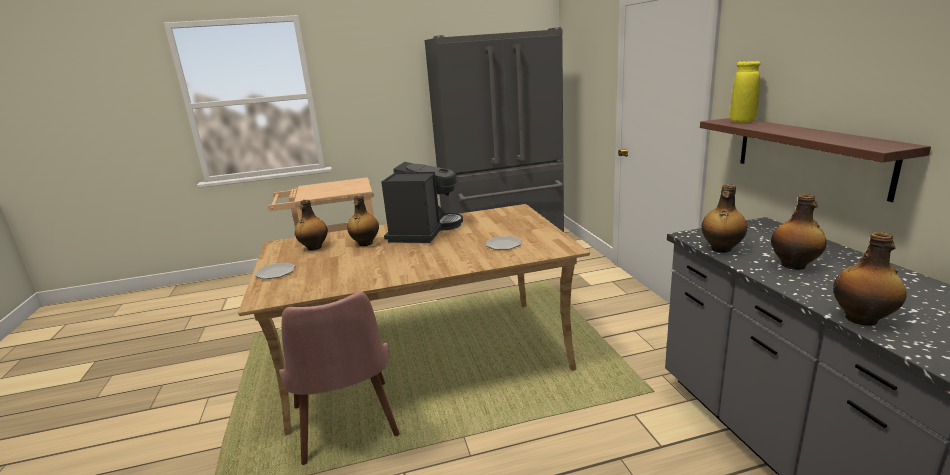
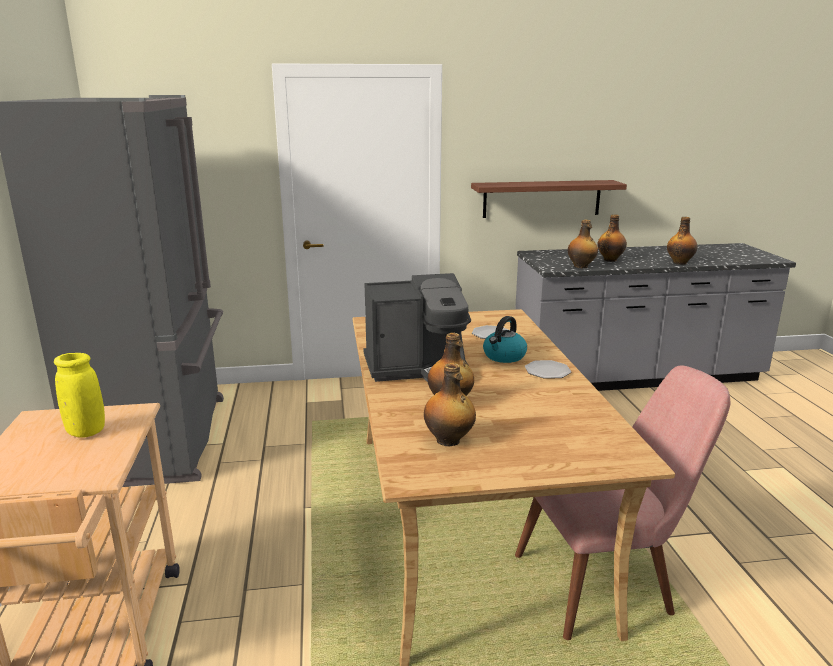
camera: 85 degrees left, 0 degrees up
plate [255,263,295,279] -> plate moved to [525,360,571,379]
coffee machine [381,162,463,243] -> coffee machine turned 150 degrees clockwise [364,273,471,382]
yellow vase [730,61,761,123] -> yellow vase moved to [54,353,105,438]
none -> kettle [483,316,527,363]

